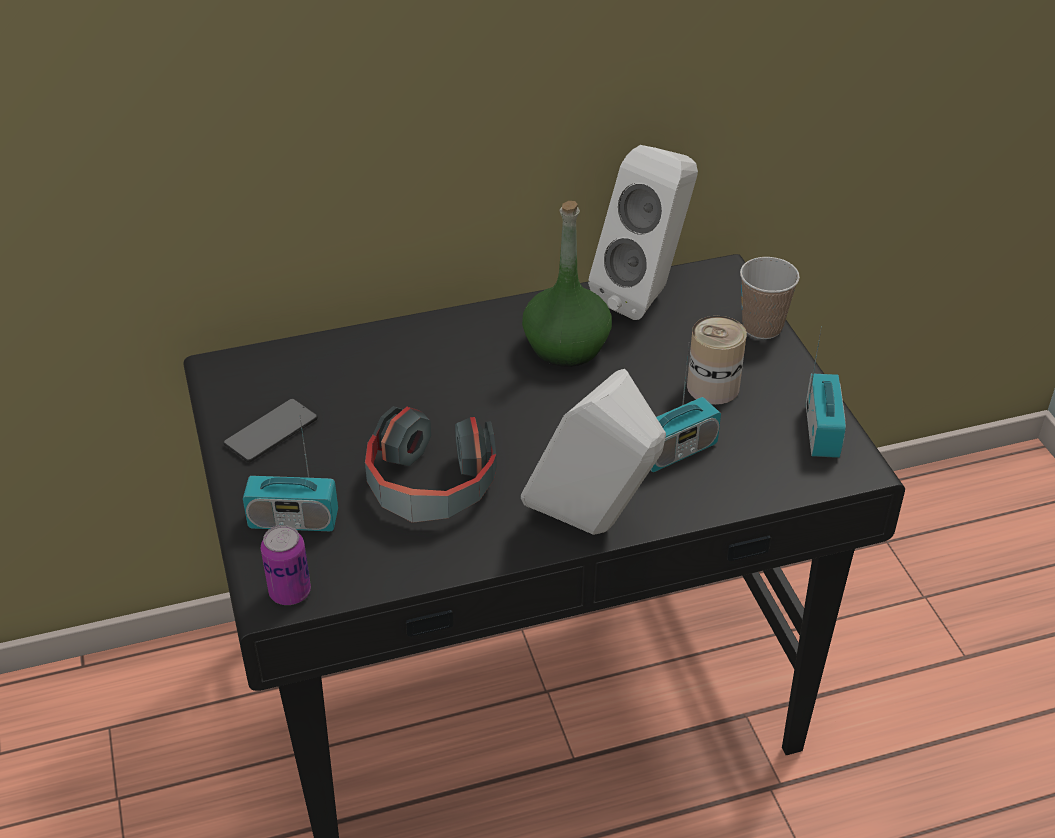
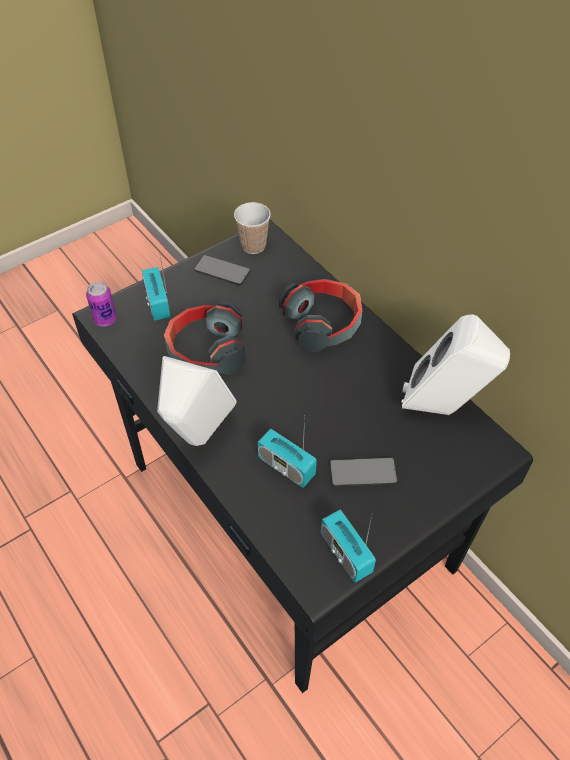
camera: 70 degrees right, 10 degrees up
green bottle [522,201,612,367] -> none
can [687,316,747,405] -> phone [330,458,398,487]
cup [740,257,800,339] -> cup moved to [234,202,271,254]
radio [806,331,846,458] -> radio turned 75 degrees clockwise [321,510,376,583]
none -> headphones [279,279,363,351]

